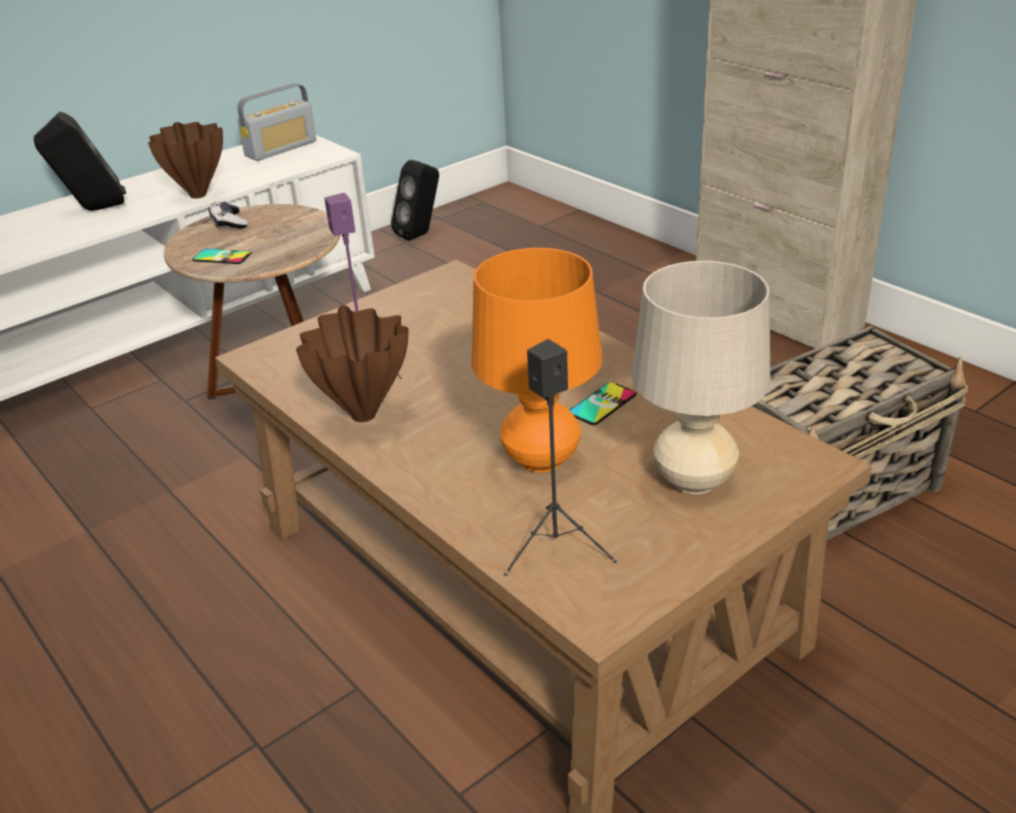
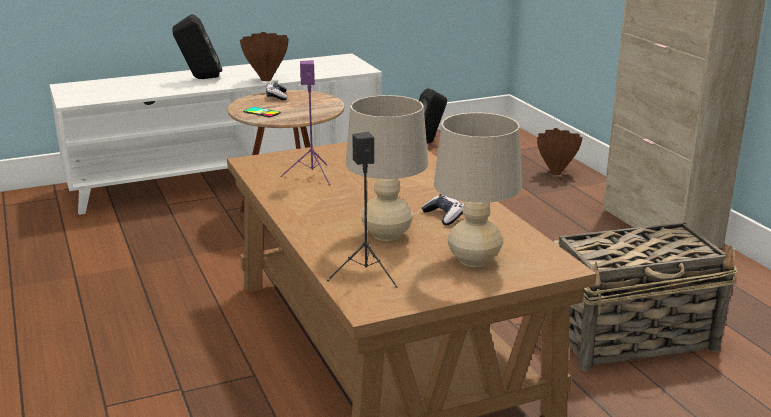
camera: 15 degrees right, 10 degrees down
radio [237,83,316,161] -> none
brown vase [296,305,408,422] -> brown vase moved to [537,128,583,175]
orange table lamp [472,248,603,472] -> beige table lamp [346,95,428,241]
phone [570,382,637,425] -> game controller [421,194,464,225]

